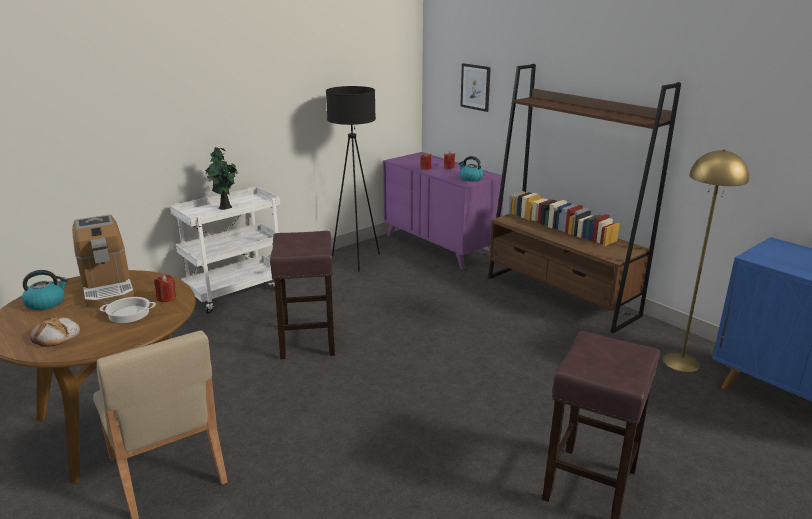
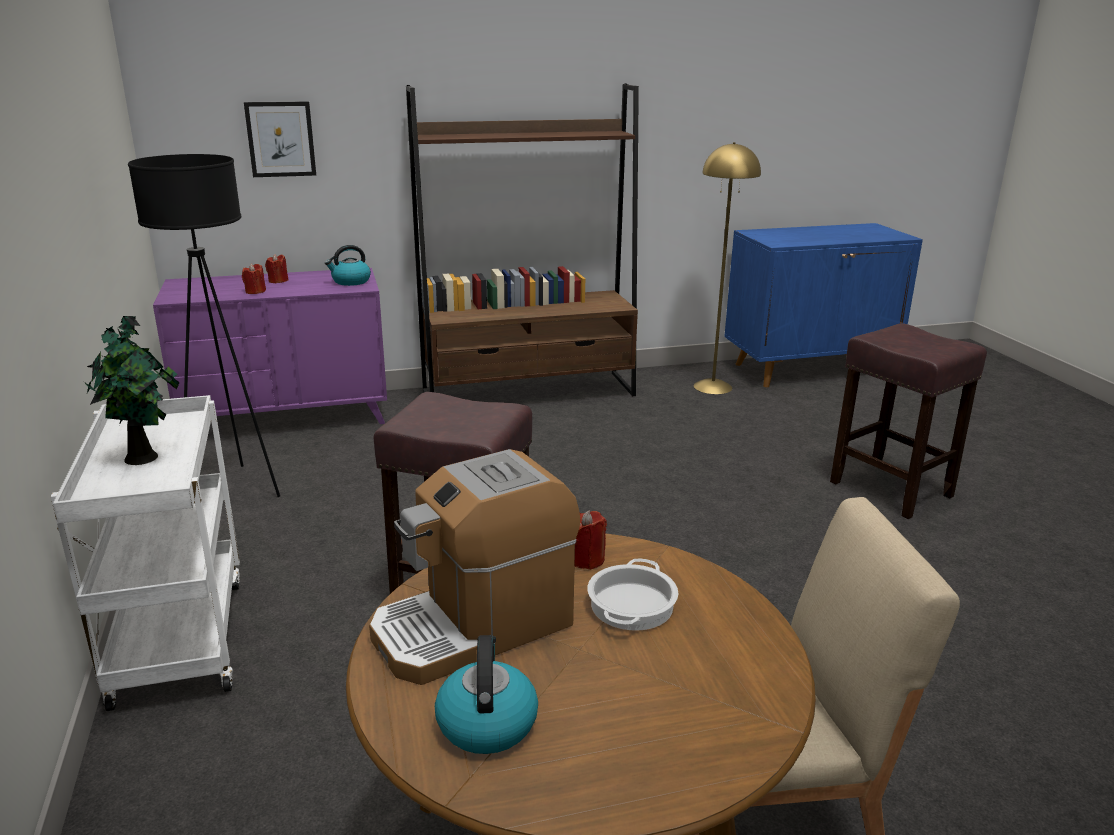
camera: 65 degrees left, 0 degrees up
bread [30,317,80,347] -> none
coffee machine [72,215,135,308] -> coffee machine turned 150 degrees clockwise [369,449,580,685]

